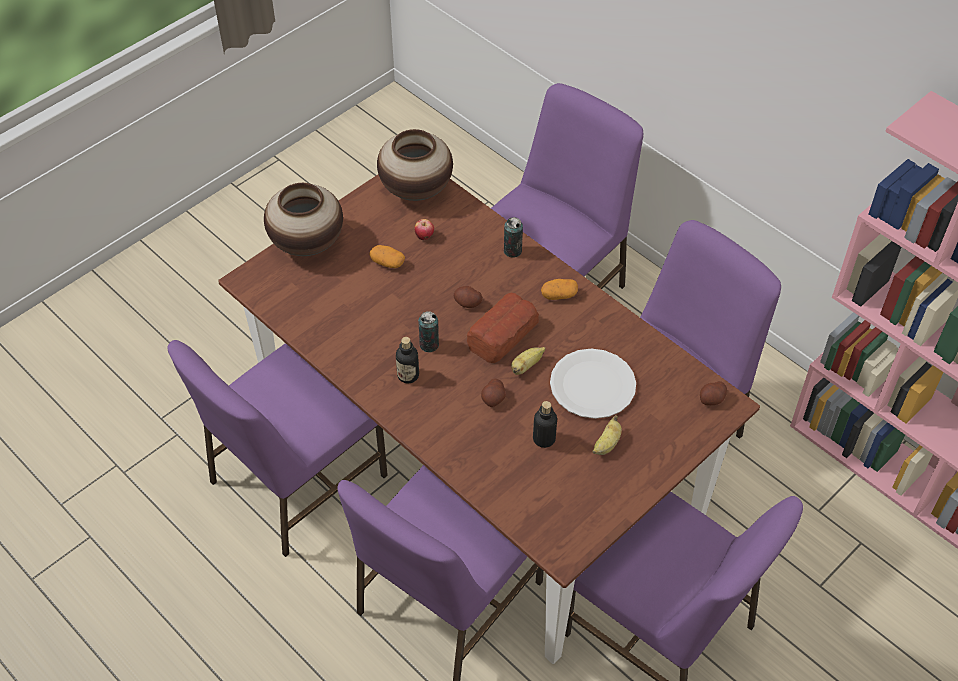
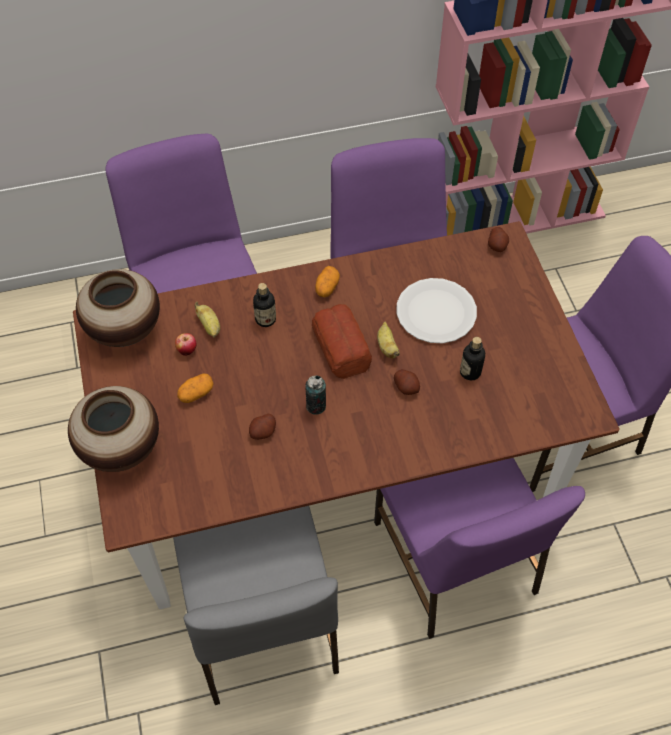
camera: 60 degrees left, 5 degrees up
purple chair [167,340,388,557] -> grey chair [173,506,339,705]
bottle [396,337,419,383] -> bottle moved to [253,283,276,327]
potato [454,286,483,308] -> potato moved to [249,414,276,440]
can [504,217,523,258] -> none
banana [593,415,622,455] -> banana moved to [194,302,220,338]

